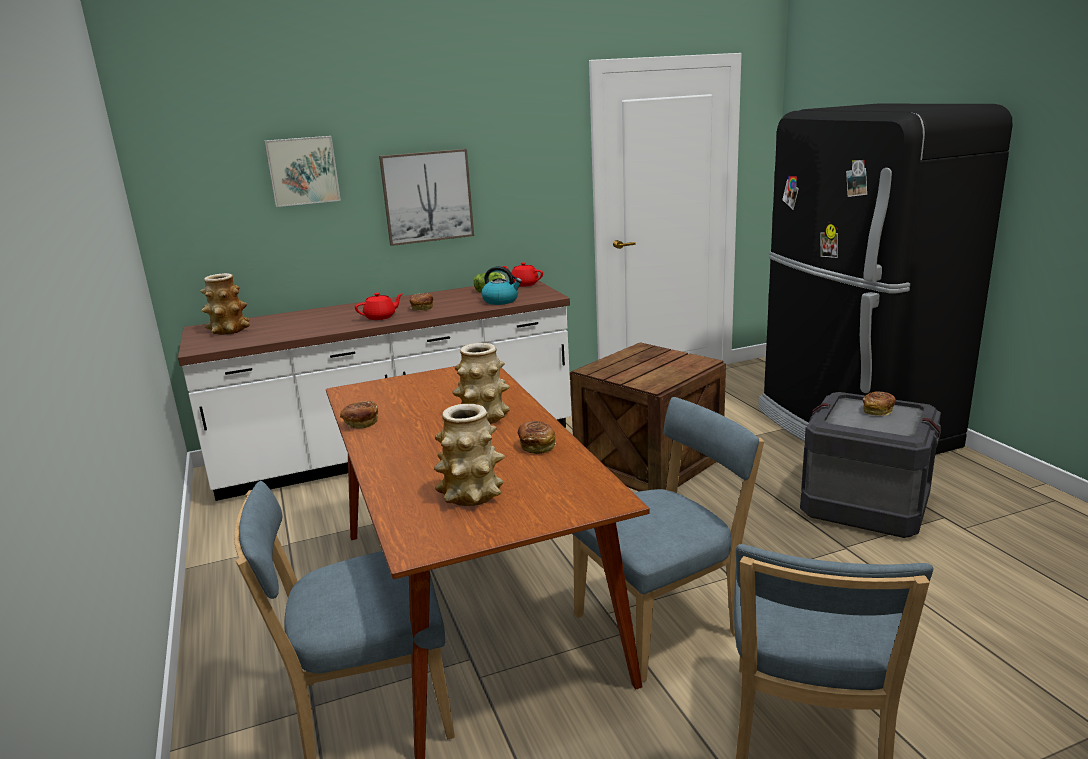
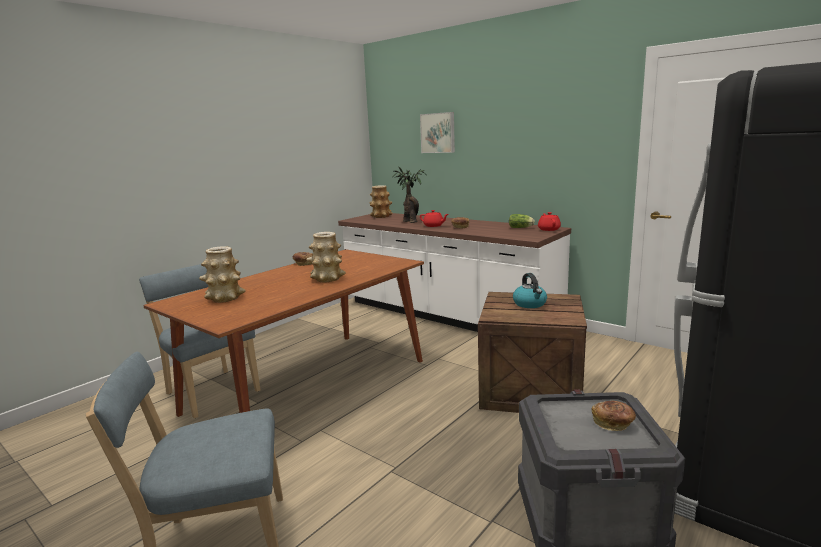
camera: 60 degrees right, 5 degrees down
picture [379,149,474,246] -> none
kettle [481,266,522,305] -> kettle moved to [513,273,547,308]
bread [518,421,556,454] -> none
blue chair [573,397,764,682] -> none
none -> potted plant [393,167,426,223]

